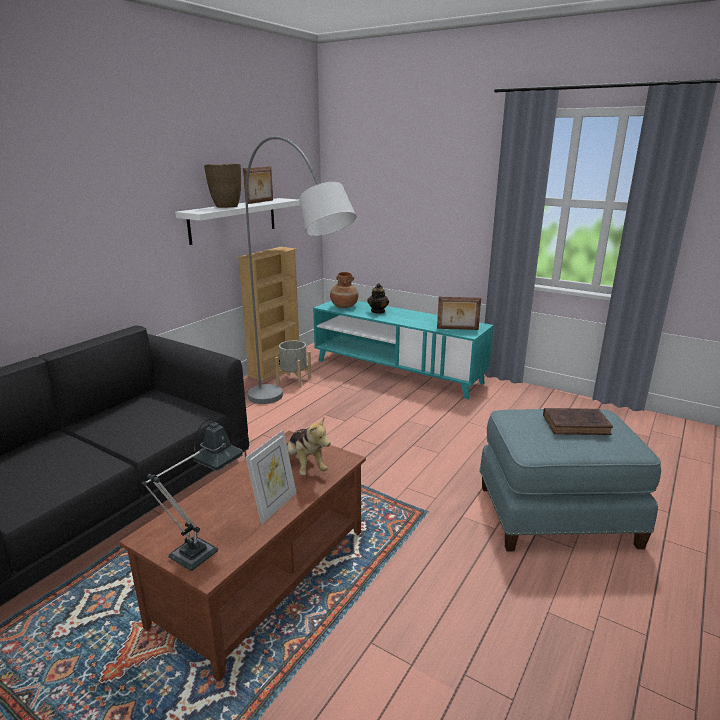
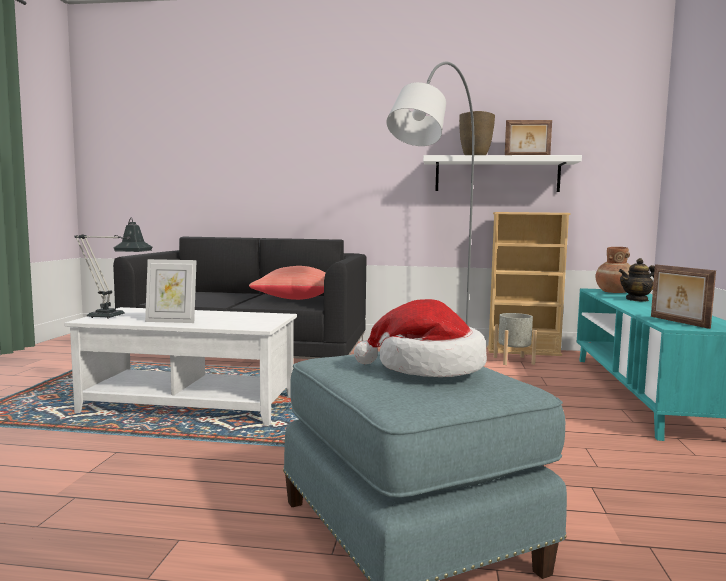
camera: 65 degrees right, 15 degrees down
brown coffee table [119,431,366,681] -> white coffee table [64,307,297,425]
plush toy [286,416,330,475] -> none
brown book [543,408,613,435] -> hat [354,299,487,377]
none -> red pillow [249,266,326,300]

